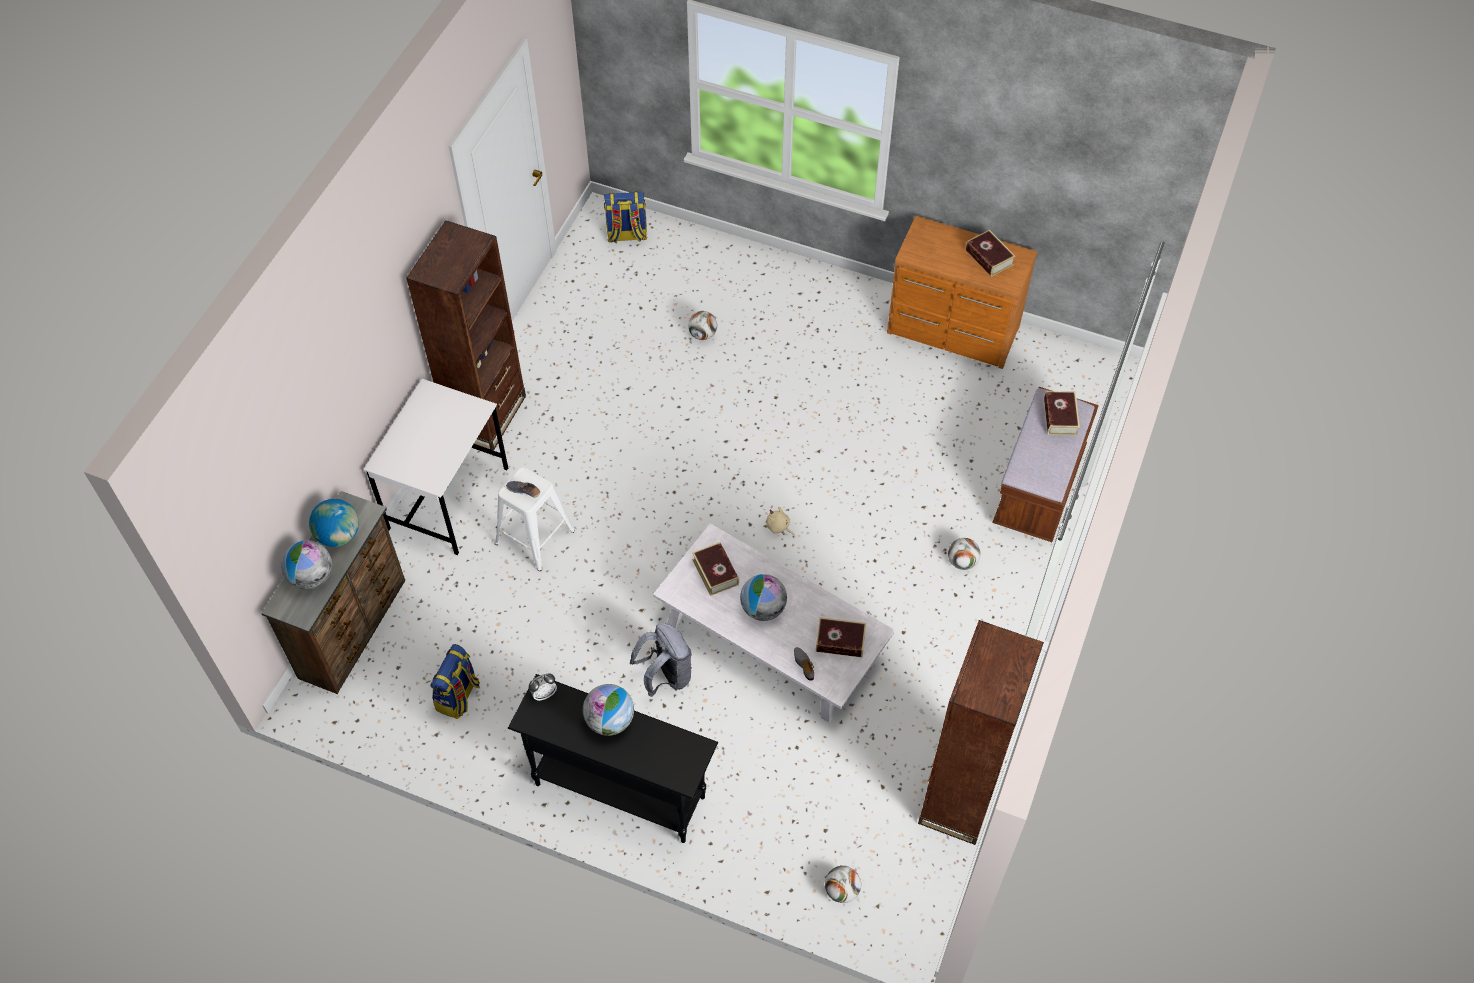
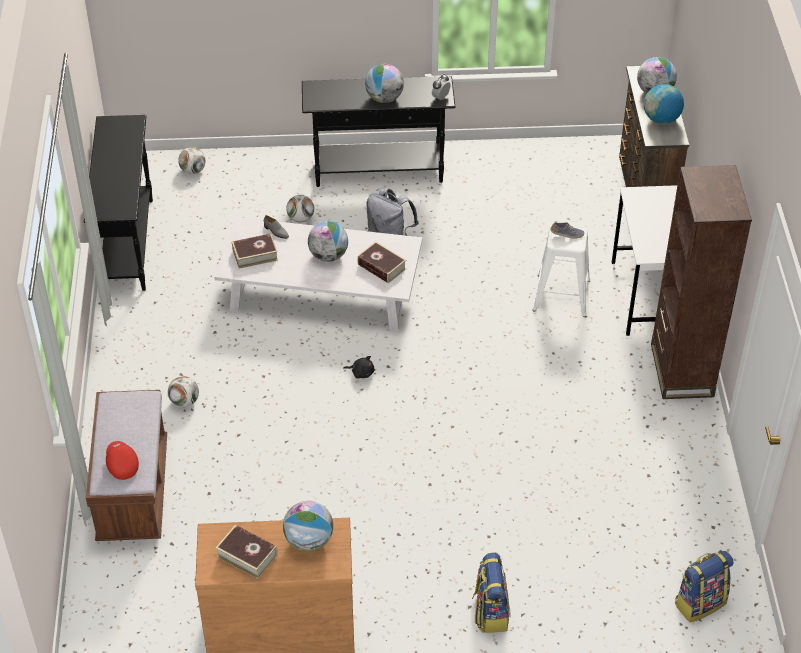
camera: 155 degrees right, 10 degrees down
backpack [430,644,480,719] -> backpack moved to [472,553,511,633]
football [688,311,717,340] -> football moved to [286,195,314,223]
beige plush toy [766,507,795,537] -> black plush toy [343,356,374,379]
brown bookcase [918,620,1044,845] -> black console table [84,115,153,291]
book [1044,391,1080,435] -> red cap [106,441,139,480]
none -> globe [283,501,333,552]

